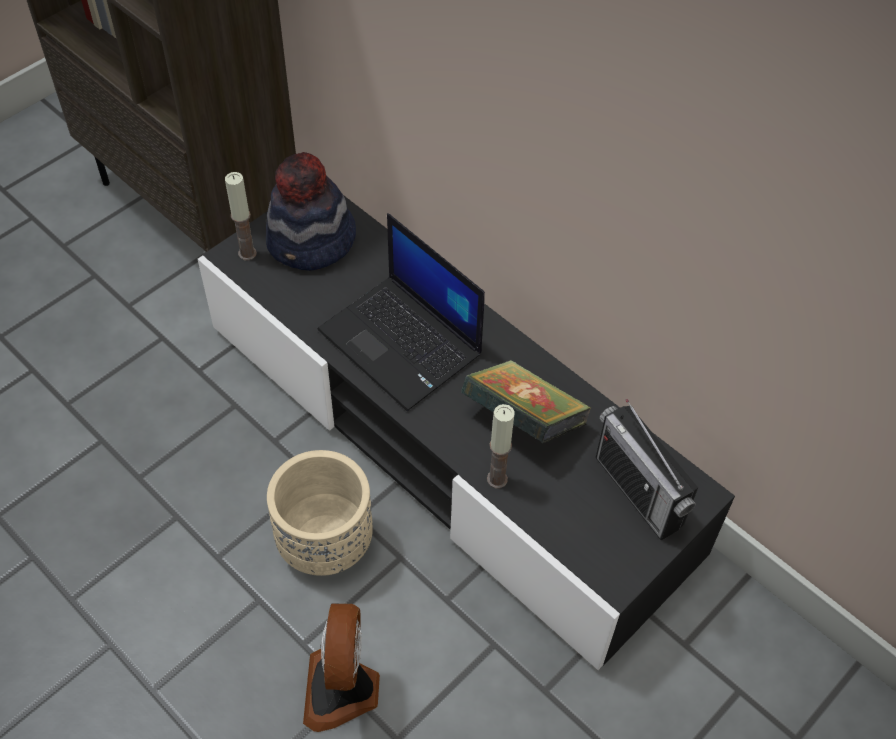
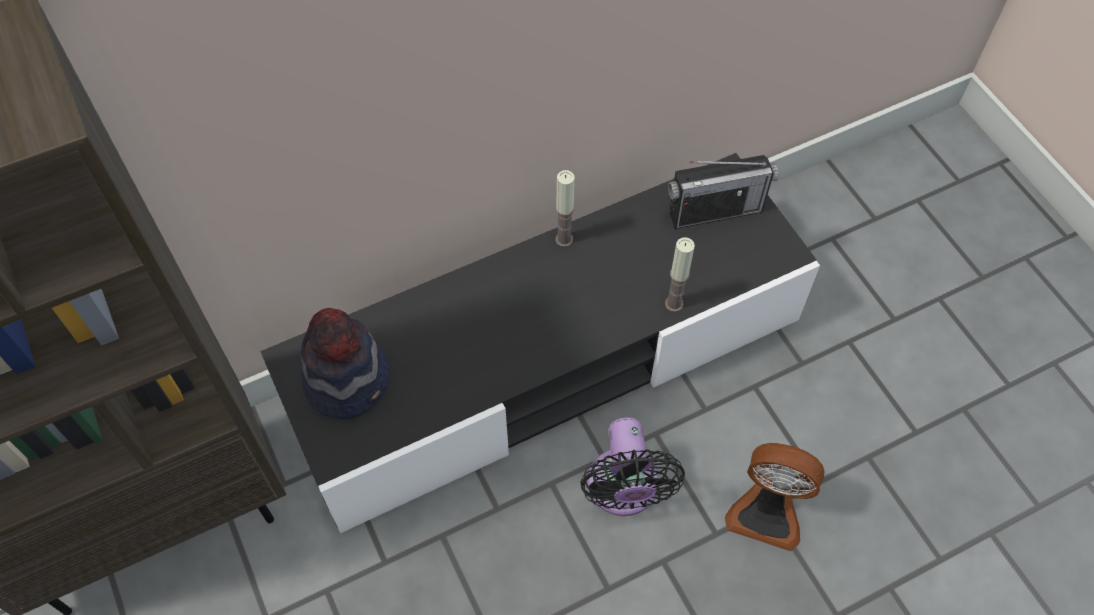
camera: 70 degrees left, 5 degrees up
candle [225,172,257,261] -> candle moved to [555,170,575,247]
beige planter [267,450,373,576] -> black fan [580,417,685,516]
laptop [317,213,485,411] -> none
book [461,360,592,443] -> none

